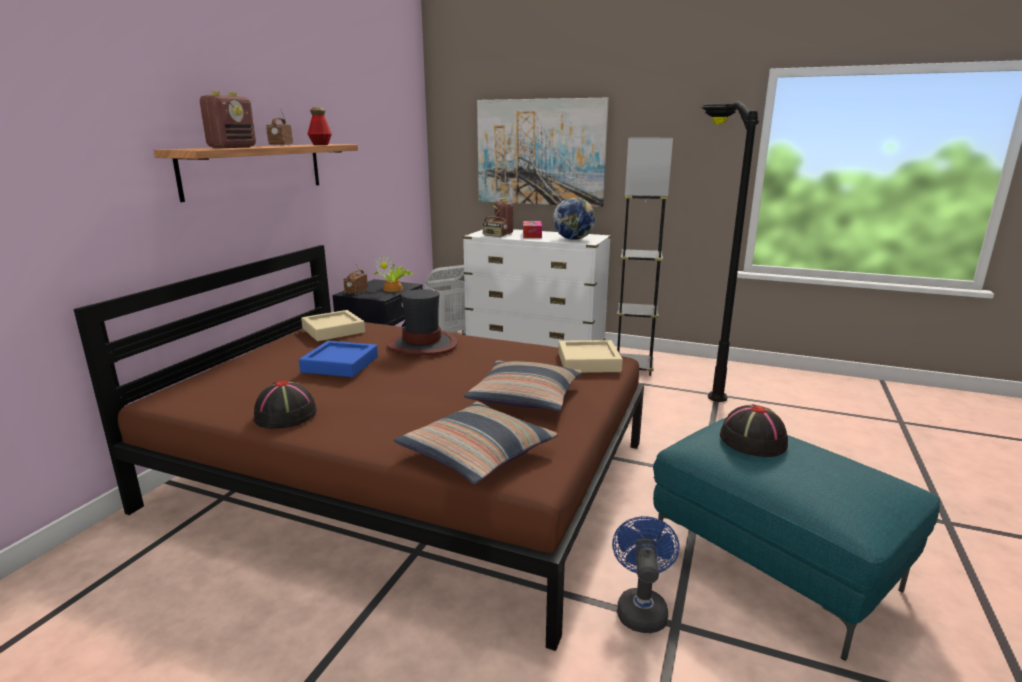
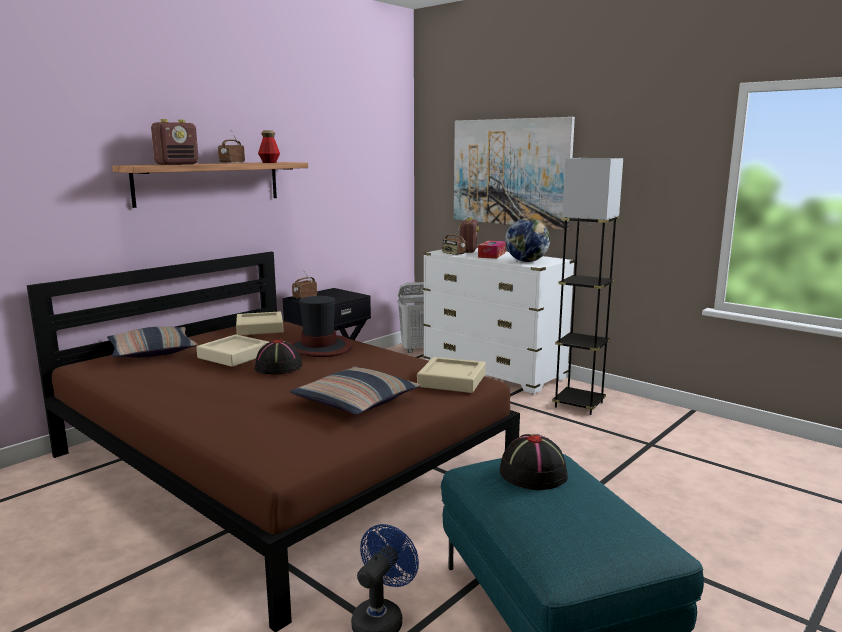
camera: 20 degrees right, 5 degrees down
black hat [253,380,317,429] -> black hat moved to [254,340,303,375]
blue tray [299,341,378,377] -> beige tray [196,334,269,367]
potted plant [373,255,414,292] -> none
pillow [394,401,558,484] -> pillow moved to [107,326,198,358]
black floor lamp [701,101,759,402] -> none

